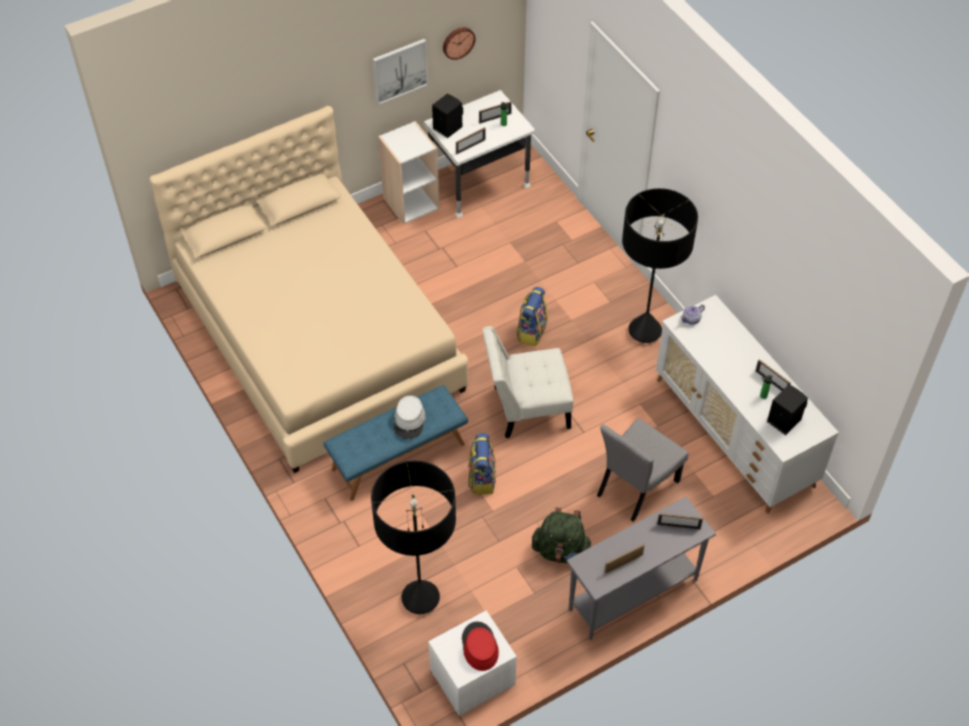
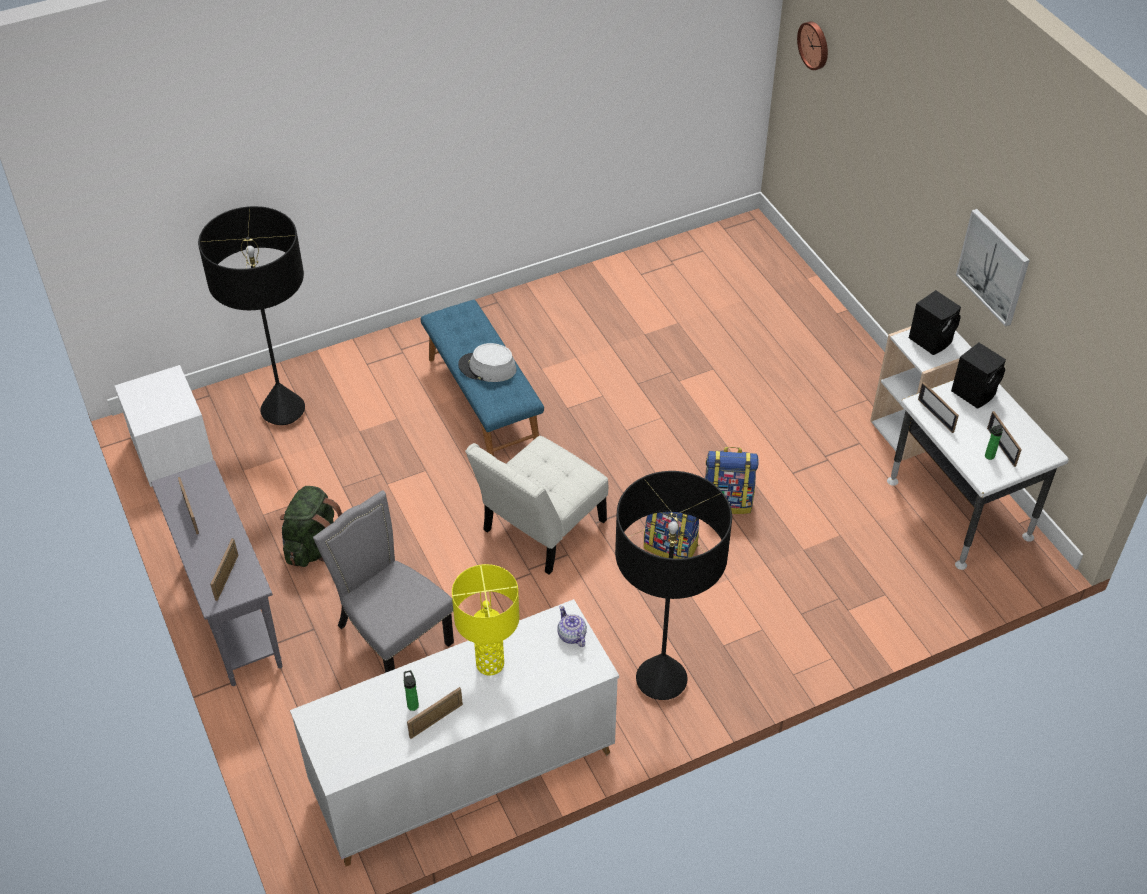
camera: 95 degrees right, 5 degrees down
beige bed [150,106,468,473] -> none
wall clock [443,27,476,60] -> wall clock moved to [797,21,828,70]
red hat [462,621,499,671] -> none
backpack [468,433,496,494] -> backpack moved to [705,447,759,514]
white chair [482,326,574,438] -> white chair turned 135 degrees counterclockwise [465,436,609,574]
black speaker [767,385,808,435] -> black speaker moved to [909,290,961,355]
none -> yellow table lamp [452,564,519,675]

